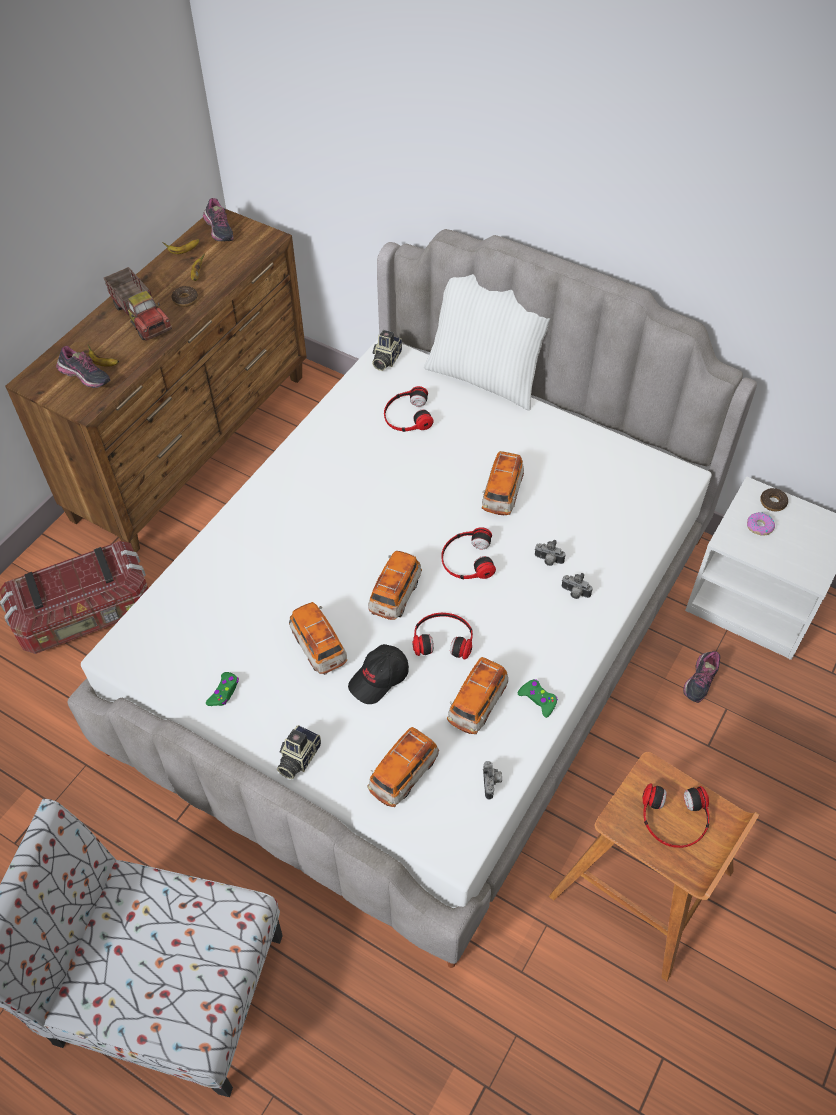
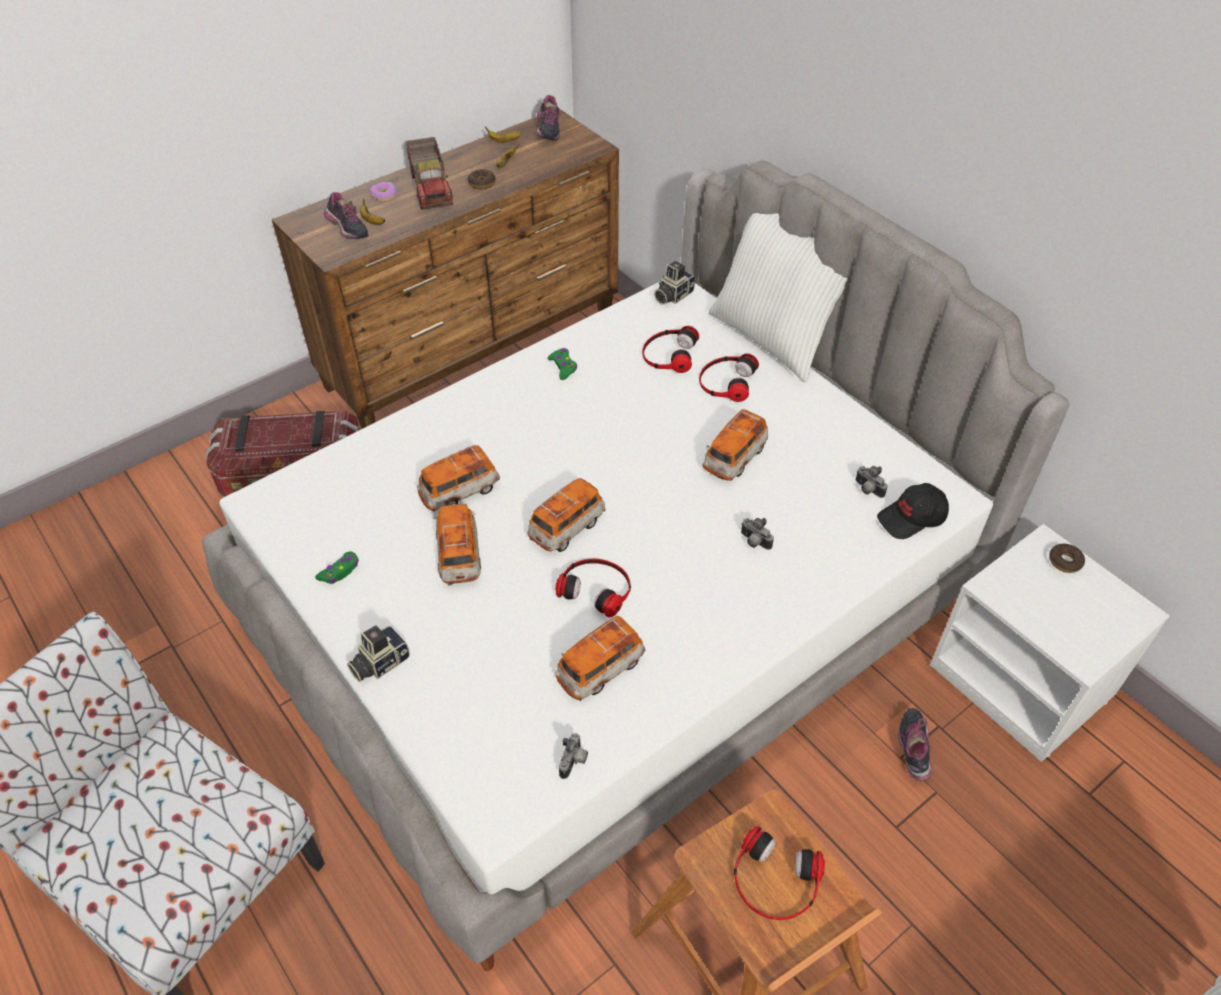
camera: 20 degrees right, 5 degrees down
black cap [348,644,409,704] -> black cap moved to [877,483,949,539]
toy car [368,727,439,807] -> toy car moved to [417,445,500,511]
headphones [441,527,496,579] -> headphones moved to [699,353,759,402]
green game controller [518,679,558,718] -> green game controller moved to [548,348,577,380]
camera [562,573,592,599] -> camera moved to [855,466,888,498]
shoe [683,651,720,703] -> shoe turned 135 degrees clockwise [898,708,933,781]
donut [747,512,775,536] -> donut moved to [370,182,398,202]

